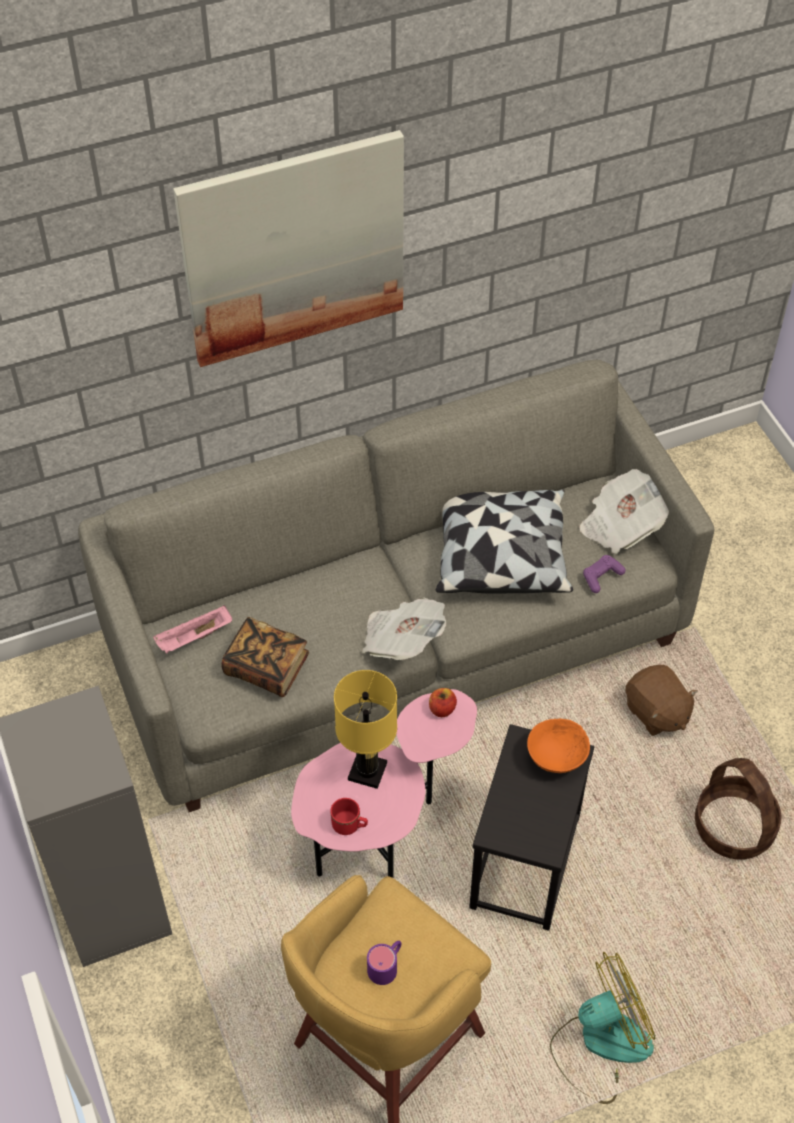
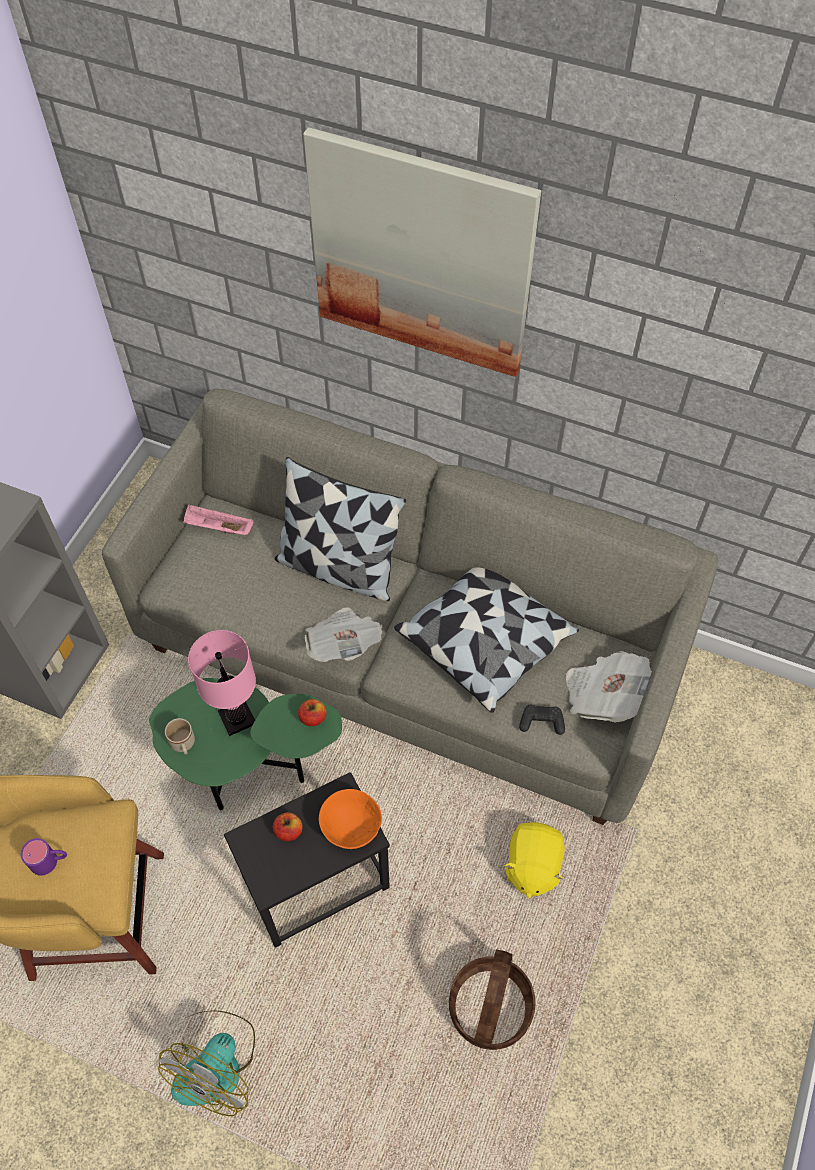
camera: 45 degrees right, 5 degrees up
book [221,617,309,697] -> none
pink side table [291,689,477,878] -> green side table [149,678,342,810]
red mug [330,798,368,835] -> beige mug [165,718,195,754]
yellow table lamp [334,670,397,789] -> pink table lamp [188,630,256,736]
fan [550,952,655,1104] -> fan turned 90 degrees clockwise [158,1010,255,1116]
purple game controller [583,555,626,593] -> black game controller [519,705,565,735]
brown plush toy [626,665,698,736] -> yellow plush toy [504,822,565,899]
none -> apple [273,812,303,841]
none -> pillow [275,457,406,601]

